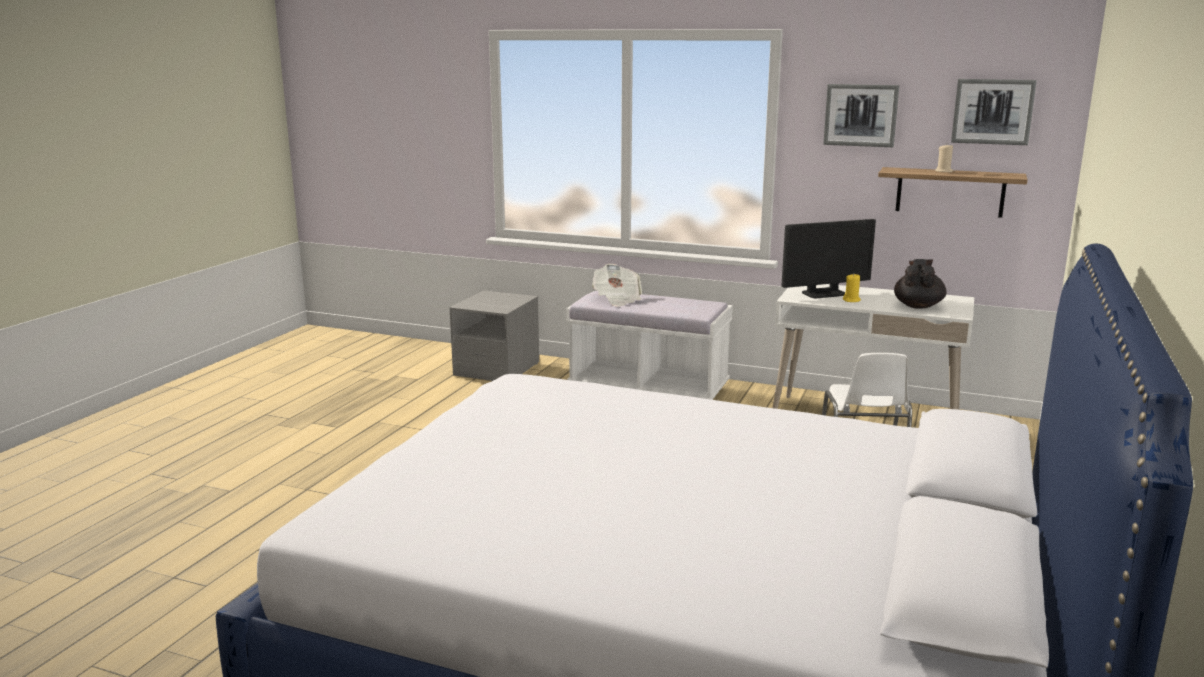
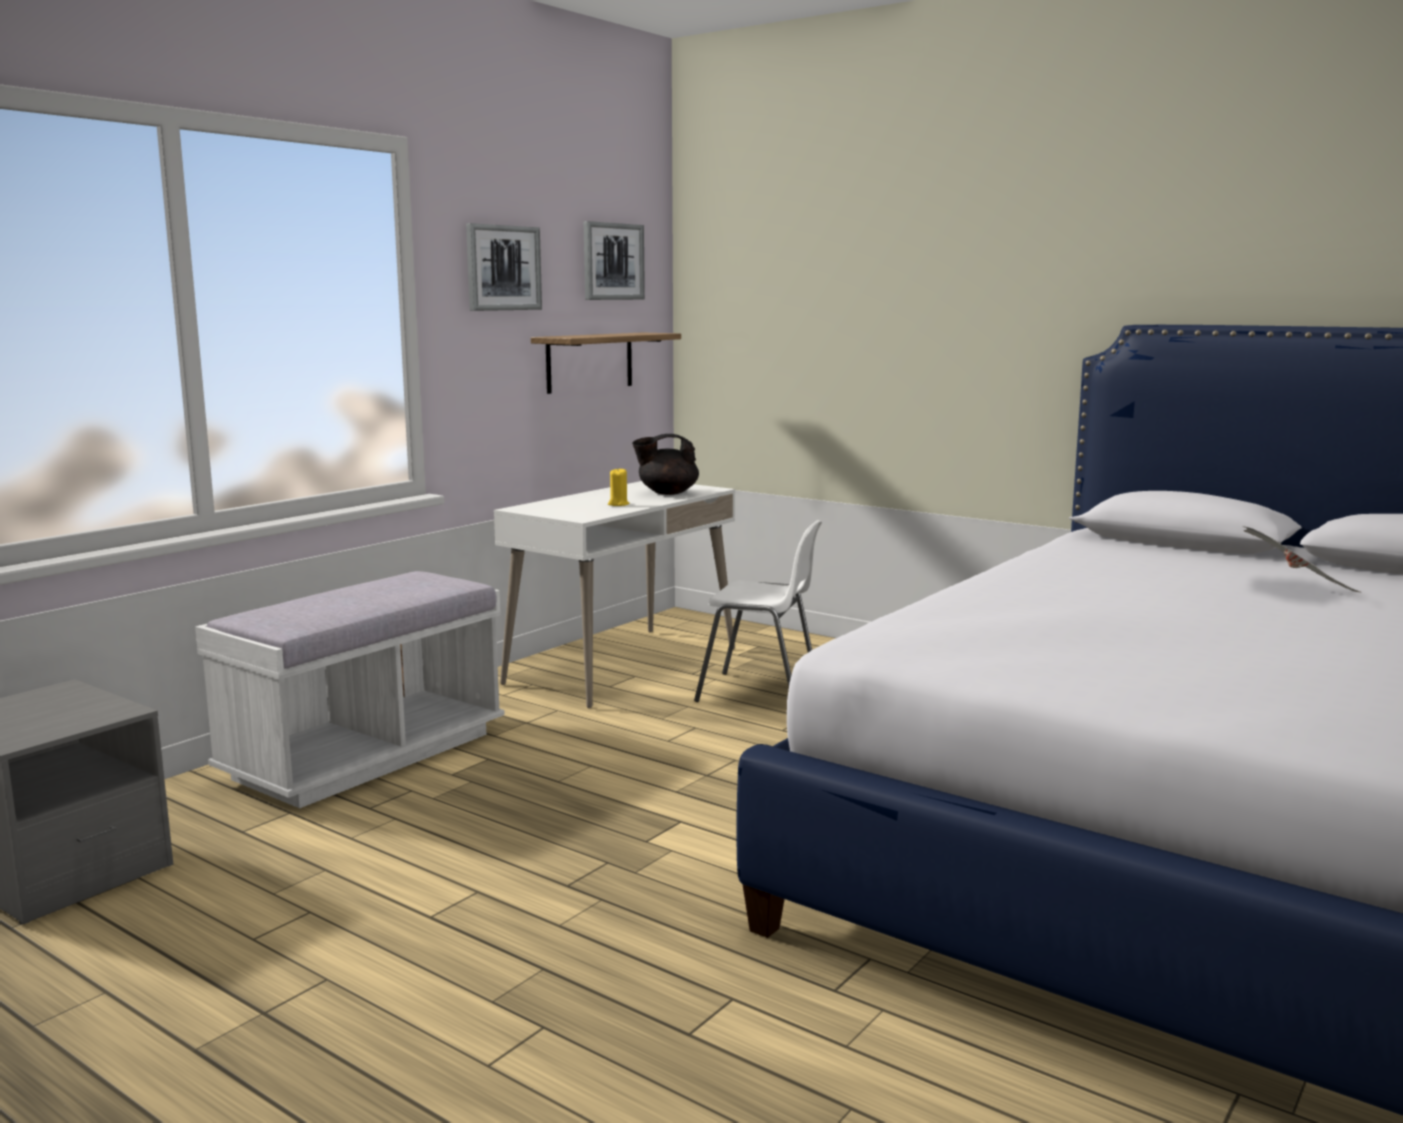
camera: 75 degrees left, 5 degrees down
newspaper [592,264,642,307] -> newspaper moved to [1242,526,1360,592]
monitor [781,219,876,298] -> none
black teapot [894,259,947,309] -> black teapot turned 45 degrees counterclockwise [632,434,699,495]
beige candle [935,144,953,172] -> none

